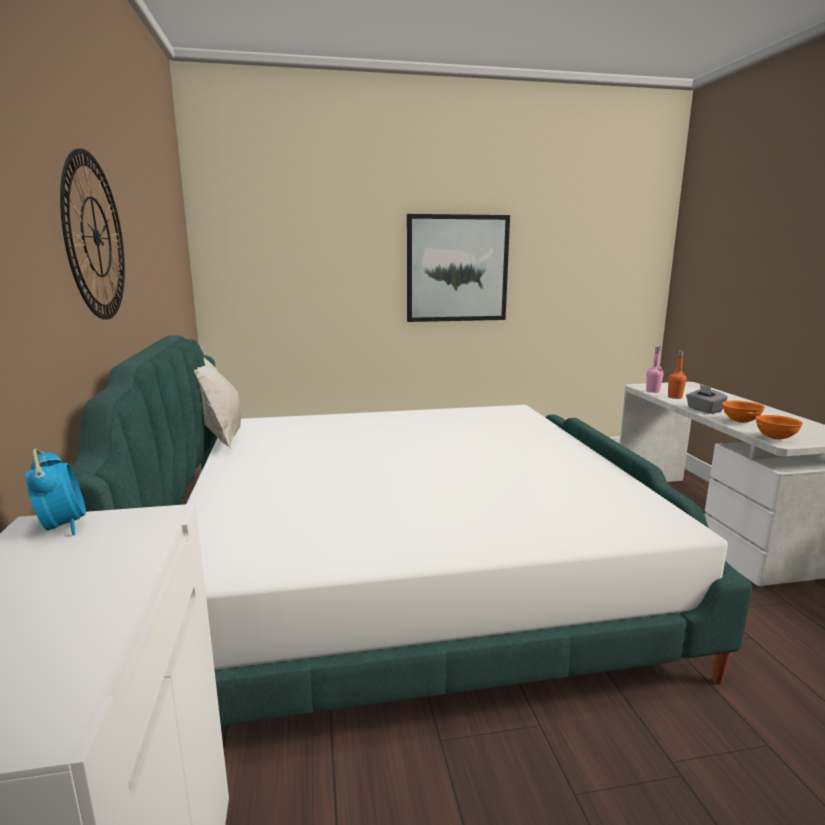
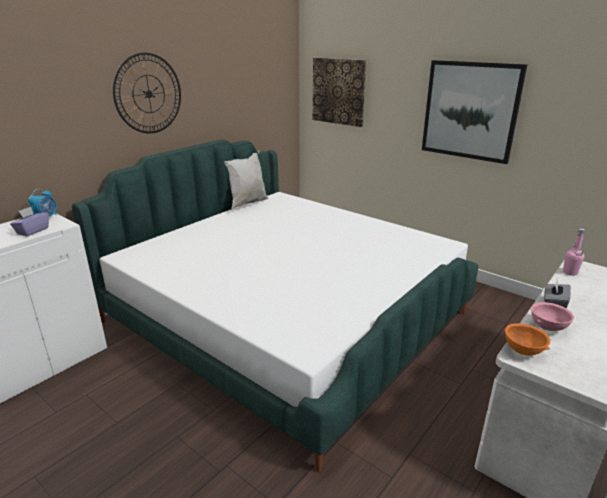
camera: 50 degrees right, 10 degrees up
orange bottle [668,350,687,399] -> none
orange bowl [722,400,765,423] -> pink bowl [531,302,574,331]
none -> purple tissue box [10,207,49,236]
none -> picture [313,58,367,127]

